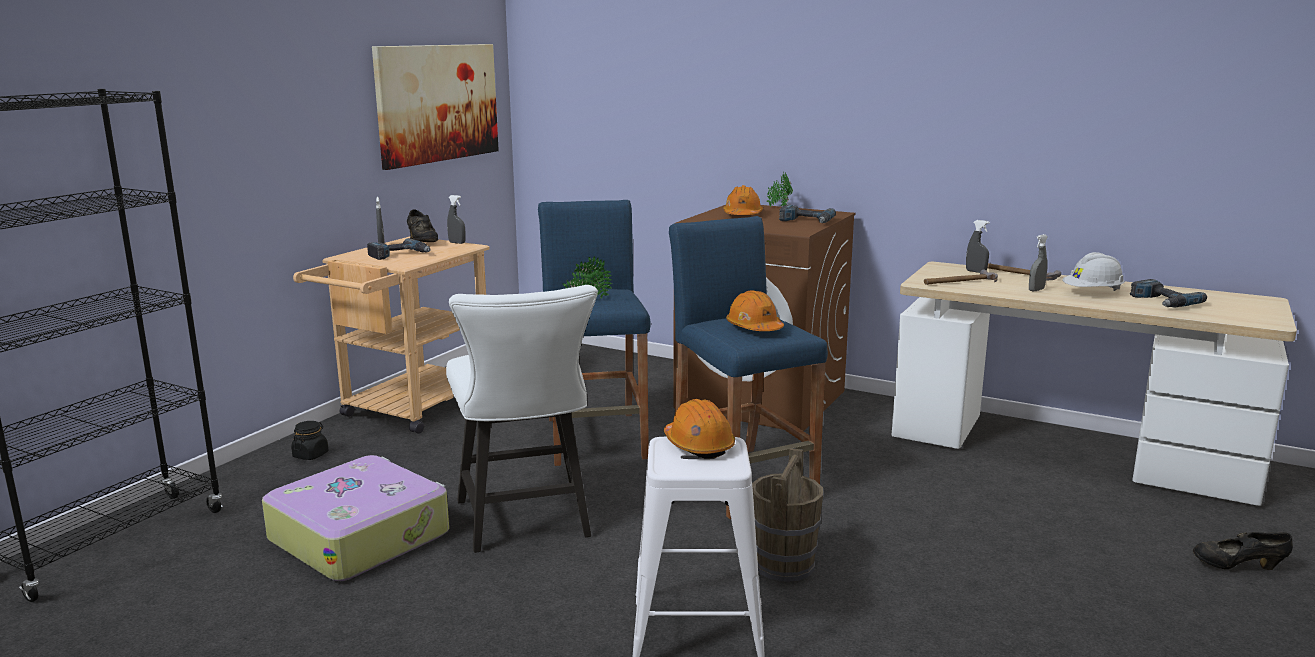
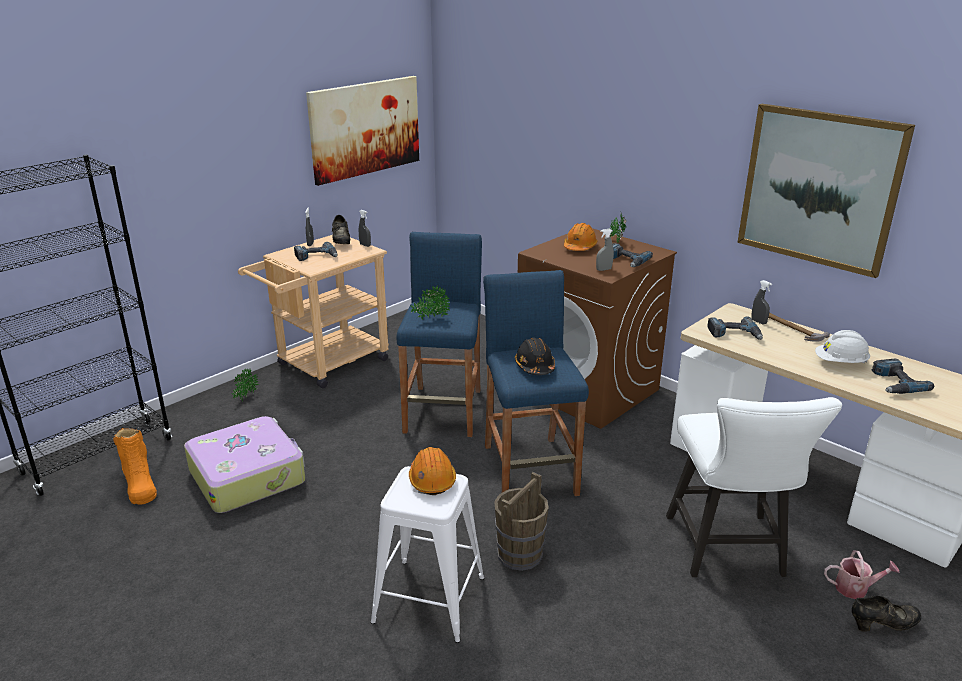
camera: 15 degrees right, 10 degrees up
black jar [291,421,329,460] -> potted plant [232,368,259,401]
white chair [446,285,598,553] -> white chair moved to [666,397,842,577]
orange hard hat [726,290,784,331] -> black hard hat [515,337,555,375]
hammer [924,269,998,285] -> power drill [707,316,763,340]
grey spray bottle [1029,234,1048,292] -> grey spray bottle moved to [596,229,614,271]
black shoe [1193,532,1293,570] -> black shoe turned 150 degrees clockwise [852,595,921,632]
none -> orange boot [113,428,157,505]
none -> picture [737,104,915,278]
none -> watering can [824,550,900,599]

